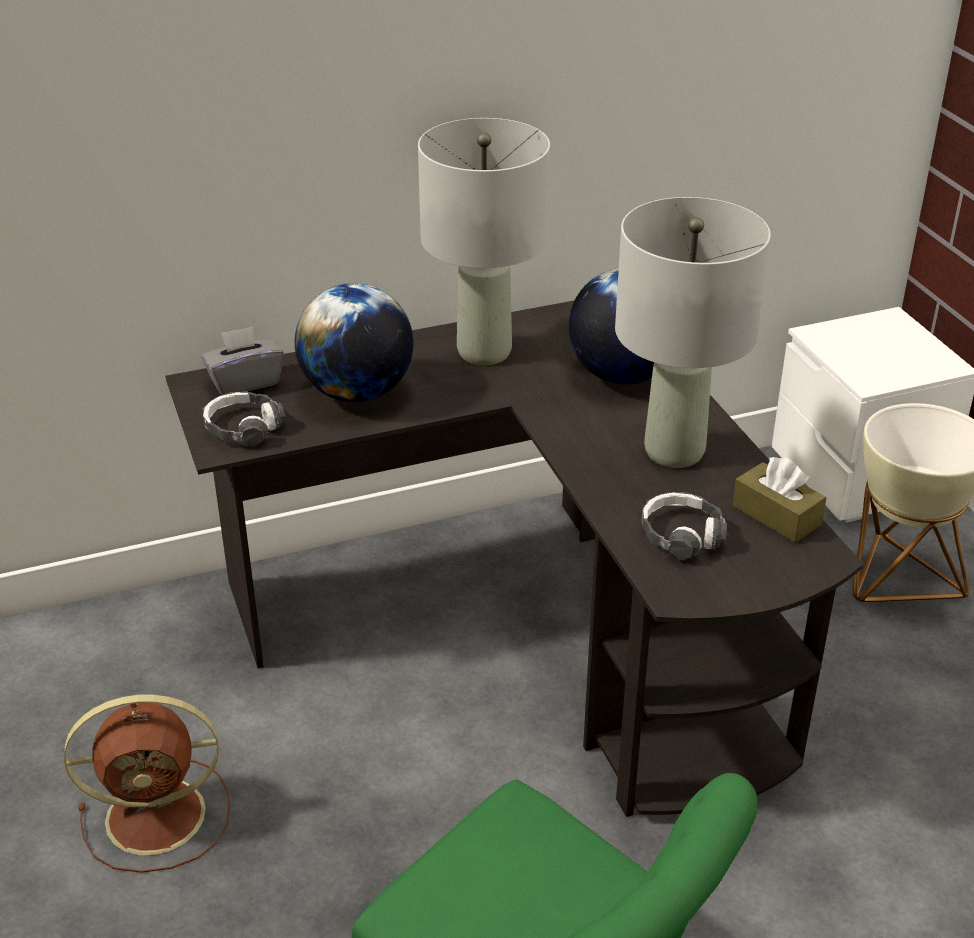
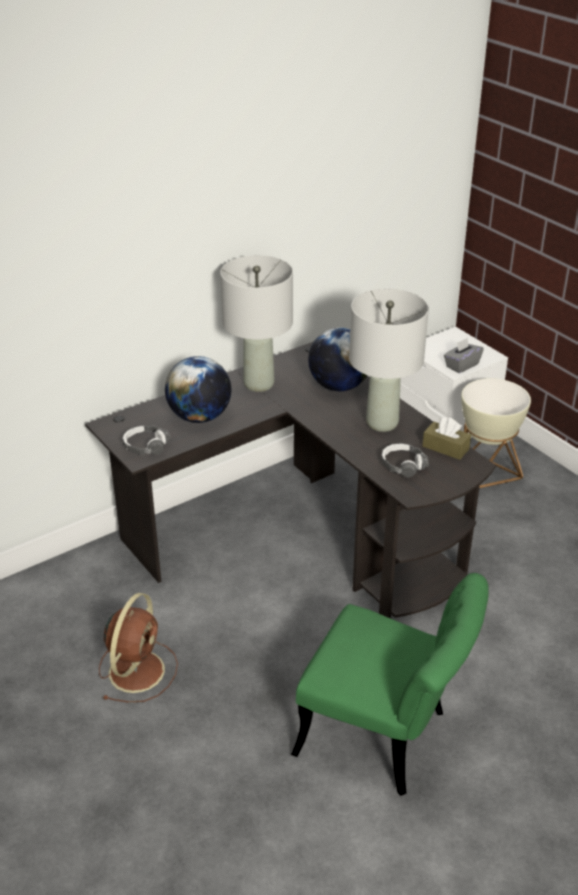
camera: 15 degrees left, 0 degrees up
brown fan [64,695,230,873] -> brown fan turned 45 degrees counterclockwise [99,593,178,703]
grey tissue box [201,326,284,395] -> grey tissue box moved to [444,338,484,373]

